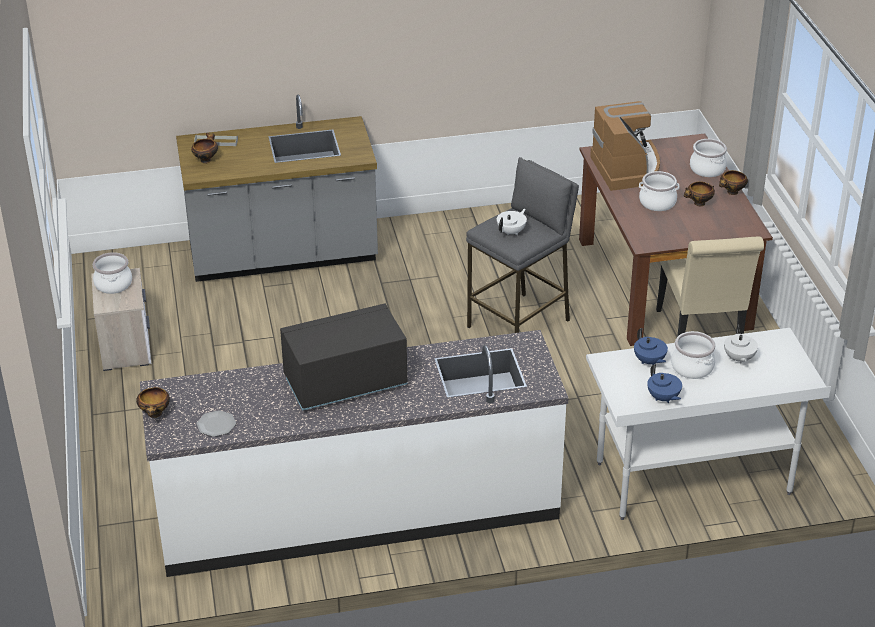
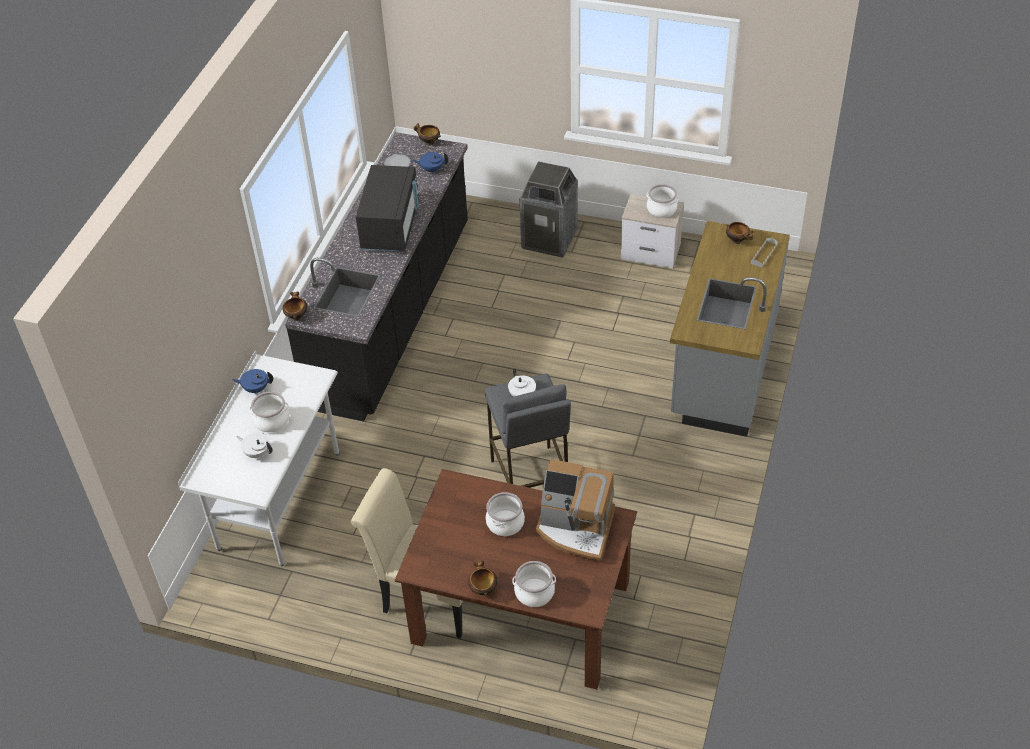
camera: 120 degrees right, 10 degrees up
white counter [140,330,568,577] -> black counter [285,132,468,421]
blue teapot [634,328,668,365] -> blue teapot moved to [413,152,448,173]
bowl [684,181,715,206] -> bowl moved to [283,291,308,321]
none -> trash can [519,161,578,258]

